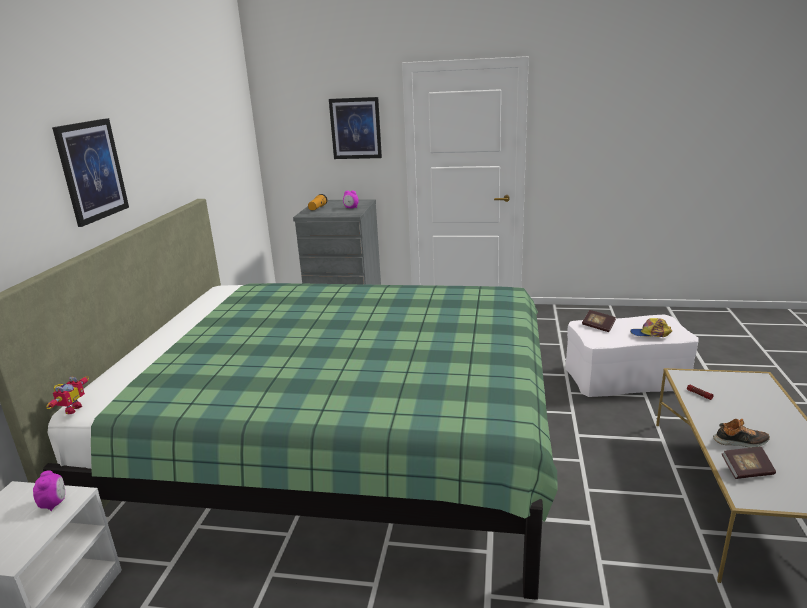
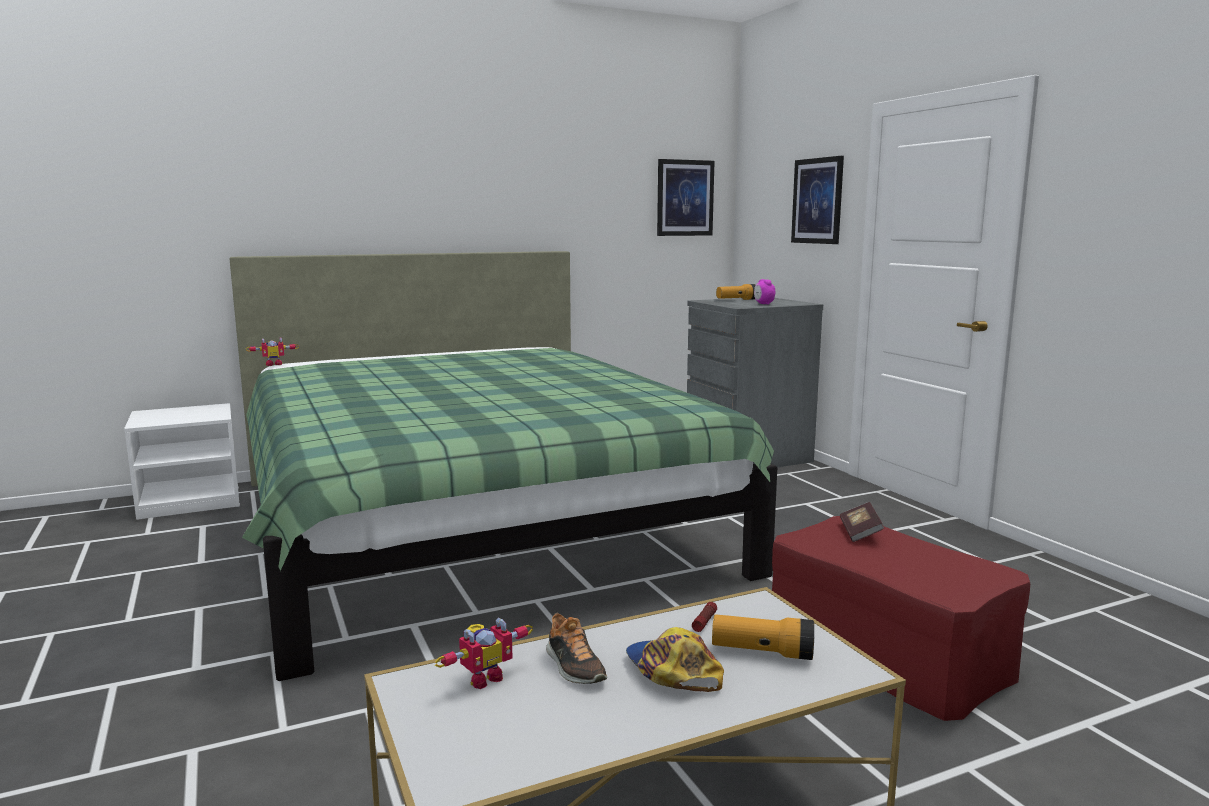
camera: 55 degrees right, 10 degrees down
alarm clock [33,470,65,511] -> none
picture [52,118,129,227] -> picture moved to [657,159,715,236]
white ottoman [565,314,699,397] -> red ottoman [772,516,1030,721]
cap [630,318,672,337] -> cap moved to [626,627,724,692]
book [722,447,776,479] -> toy robot [435,618,533,689]
none -> flashlight [712,615,815,660]

